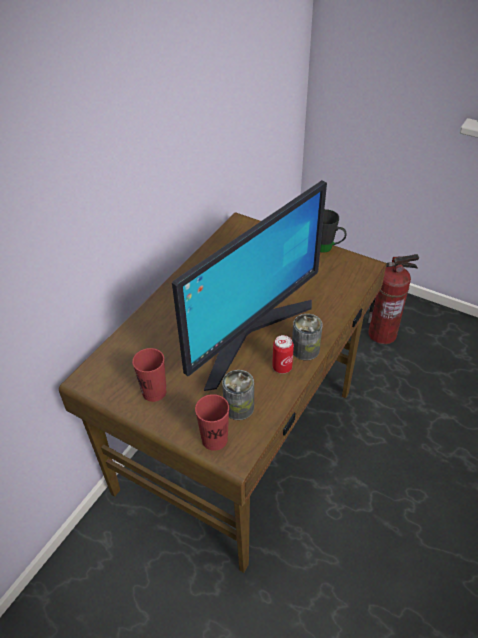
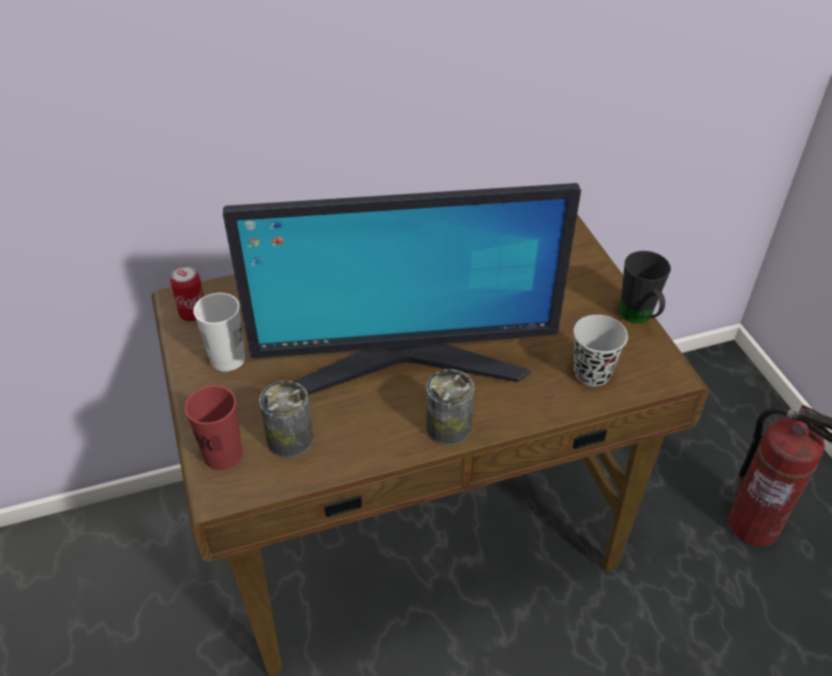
camera: 40 degrees right, 0 degrees up
red cup [132,348,167,402] -> white cup [193,293,245,372]
can [272,335,294,374] -> can moved to [170,266,204,322]
none -> black cup [574,315,628,387]

